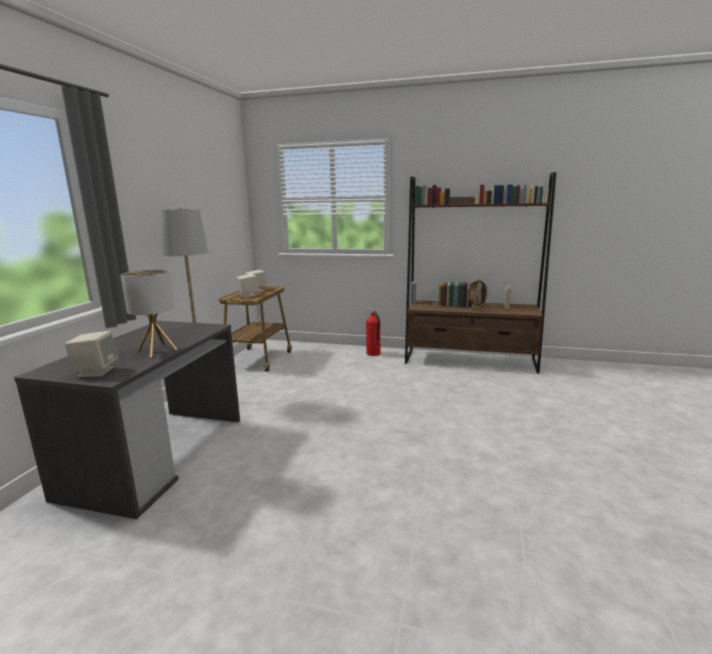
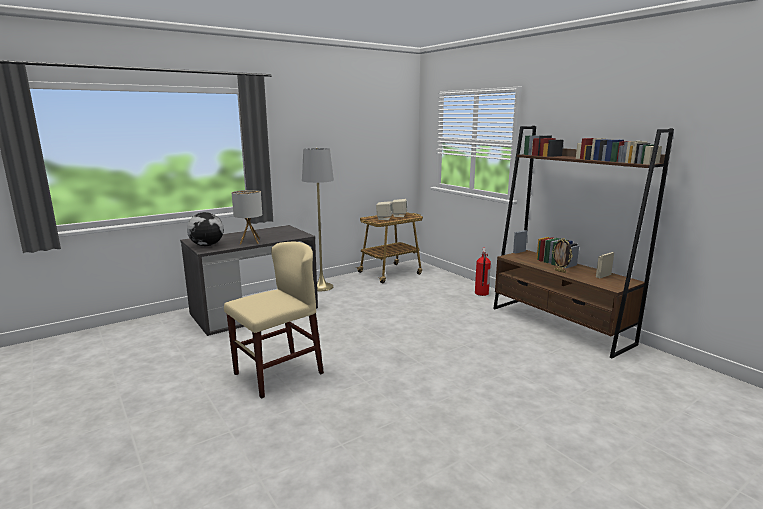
camera: 40 degrees right, 0 degrees up
beige speaker [65,331,118,377] -> globe [187,212,224,246]
none -> beige chair [224,242,324,399]

